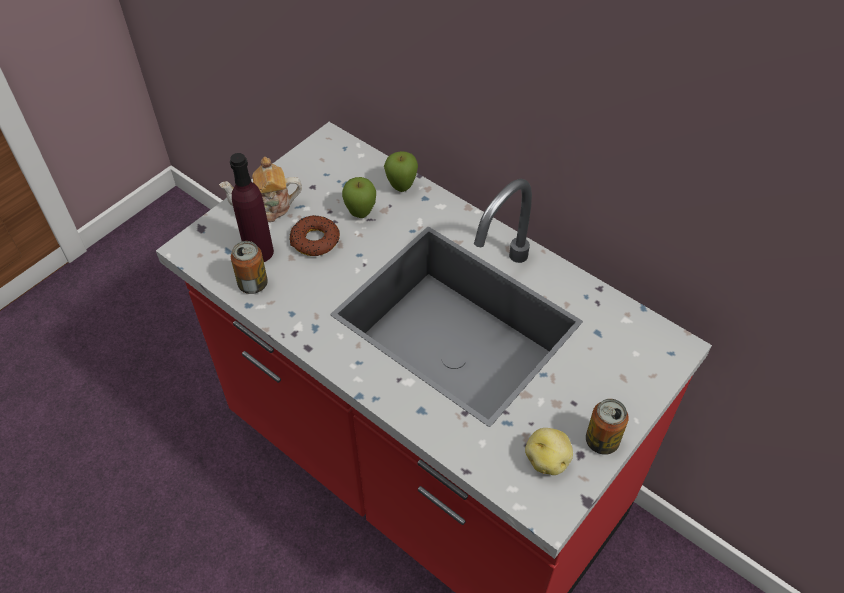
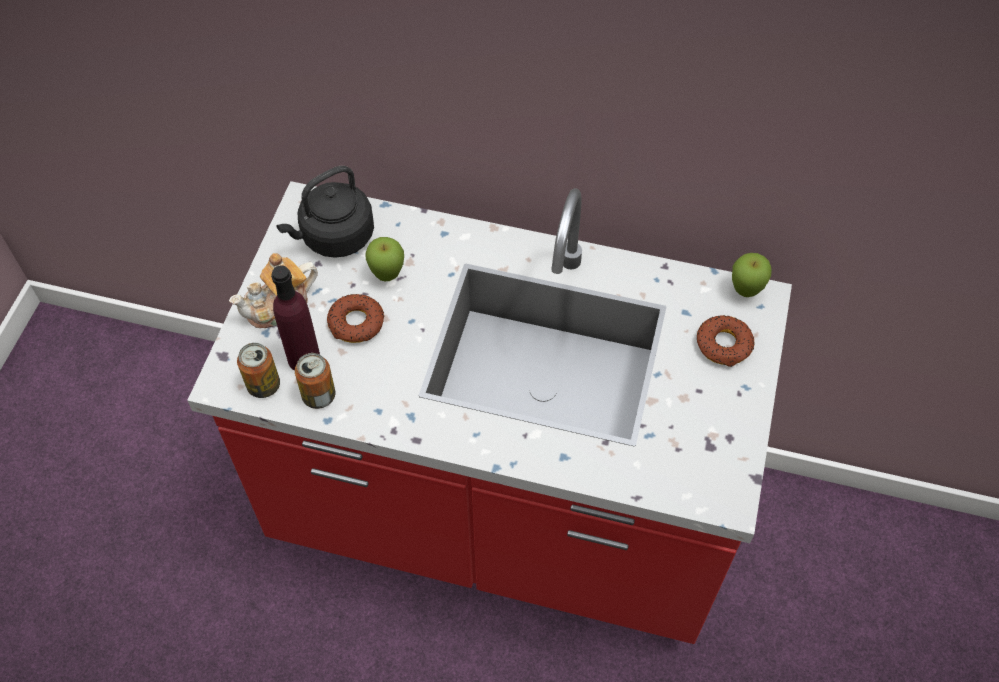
camera: 25 degrees left, 5 degrees up
apple [384,151,418,192] -> apple moved to [732,253,772,297]
potato [525,428,573,475] -> none
can [586,399,629,455] -> can moved to [237,343,280,398]
none -> black kettle [276,166,374,258]
none -> donut [697,315,755,367]

